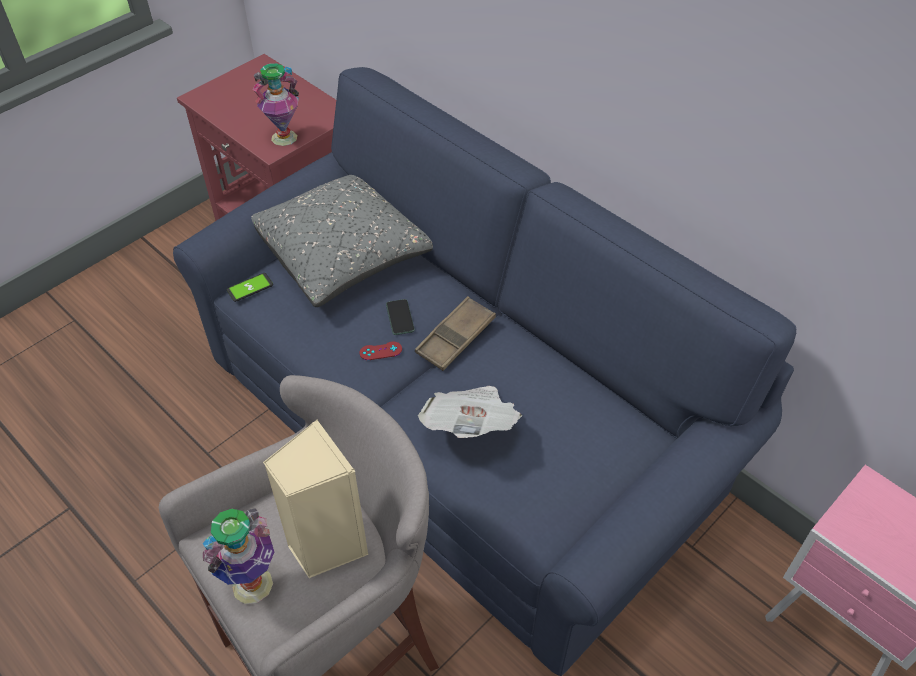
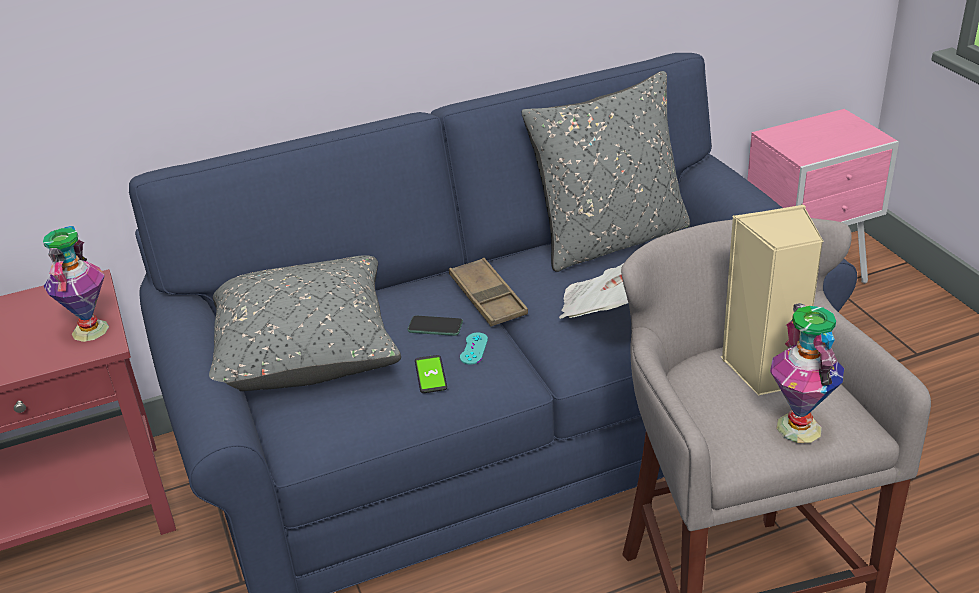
camera: 65 degrees left, 15 degrees down
phone [227,273,273,302] -> phone moved to [415,355,447,393]
red game controller [360,342,402,360] -> turquoise game controller [460,333,488,364]
none -> grey pillow [522,71,690,272]

